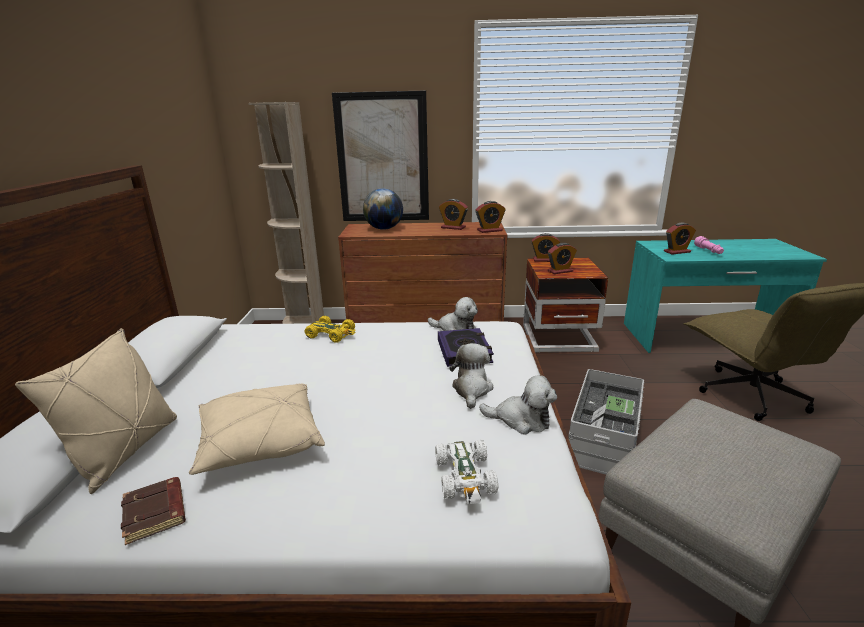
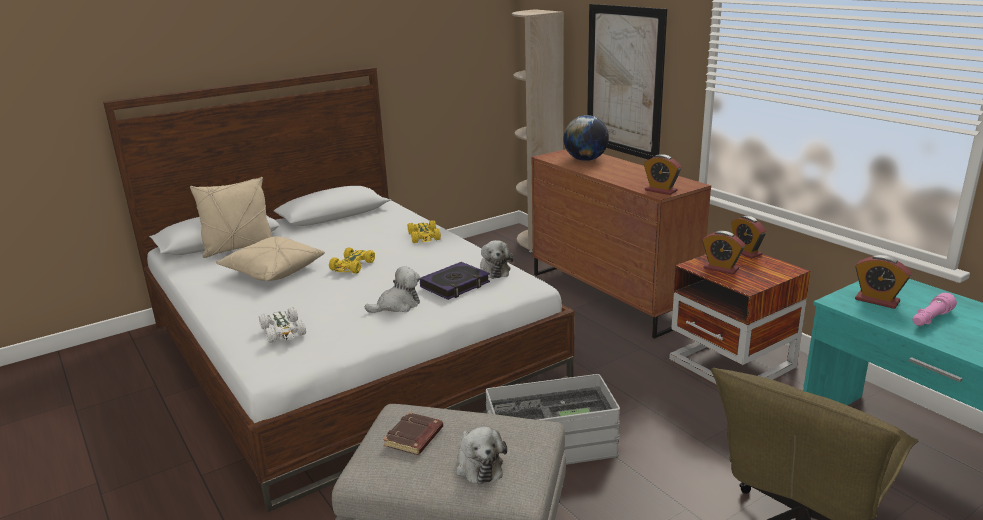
camera: 55 degrees right, 0 degrees up
brown book [121,477,186,545] -> brown book moved to [383,412,443,455]
white toy car [435,440,499,504] -> white toy car turned 75 degrees counterclockwise [259,307,306,343]
alarm clock [439,199,468,230] -> none
plush toy [479,375,557,435] -> plush toy moved to [456,427,507,485]
none -> yellow toy car [329,247,375,274]

